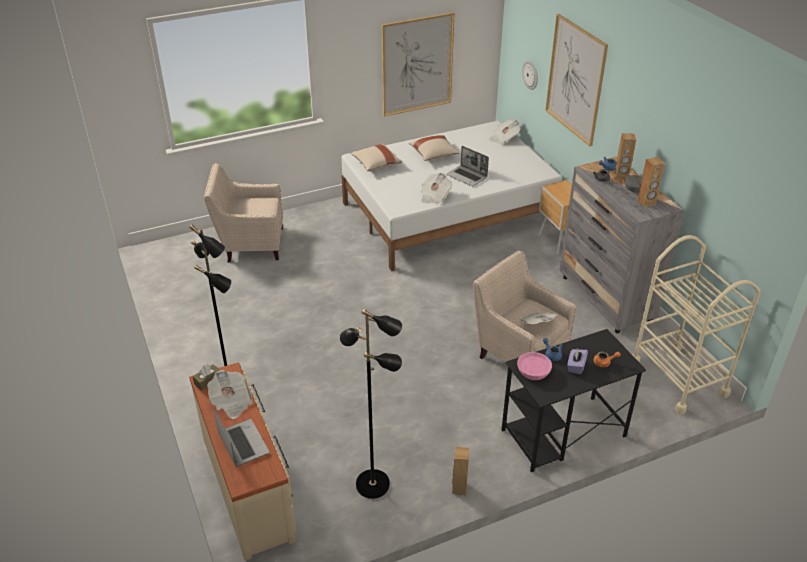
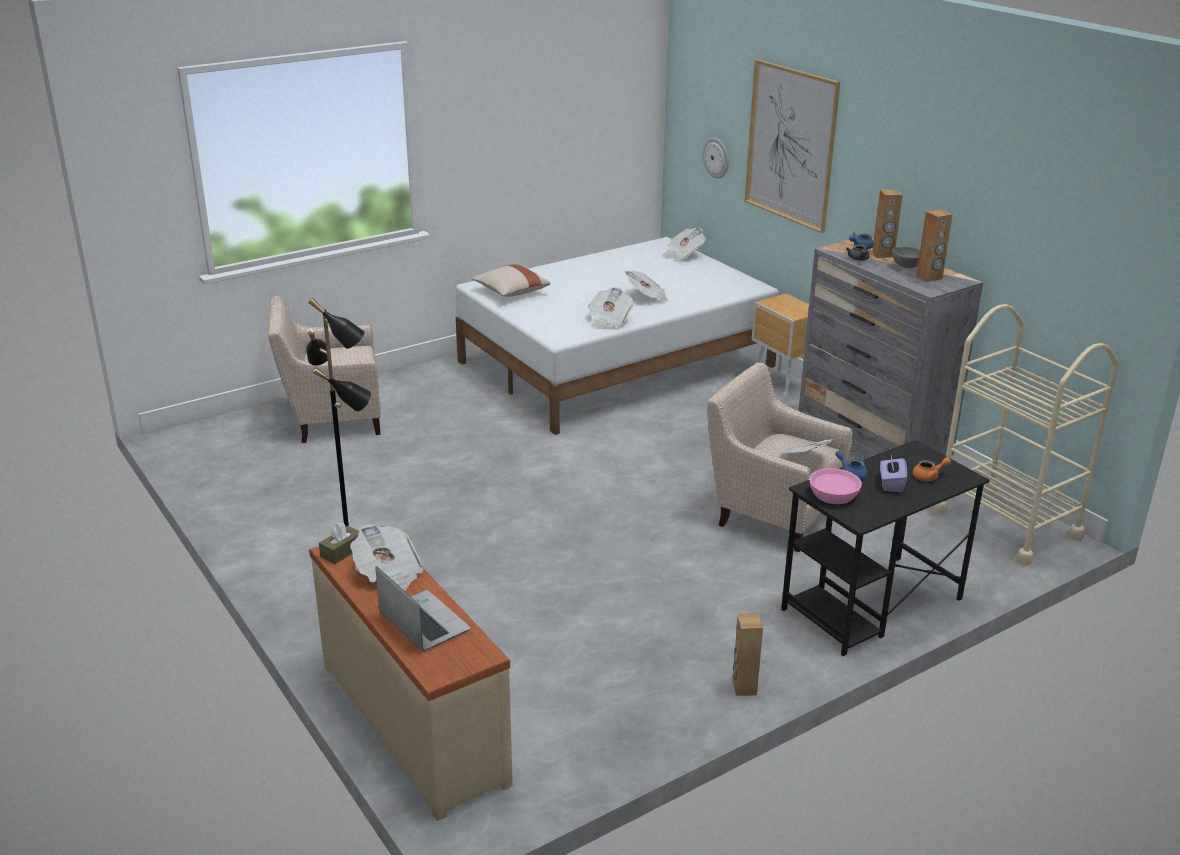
camera: 10 degrees left, 10 degrees down
black floor lamp [340,309,402,499] -> none
picture [382,12,454,116] -> none
beige pillow [409,135,459,161] -> none
laptop [446,146,489,186] -> newspaper [625,271,669,302]

